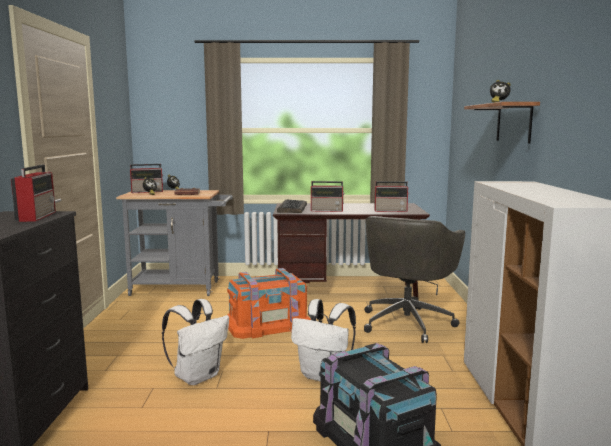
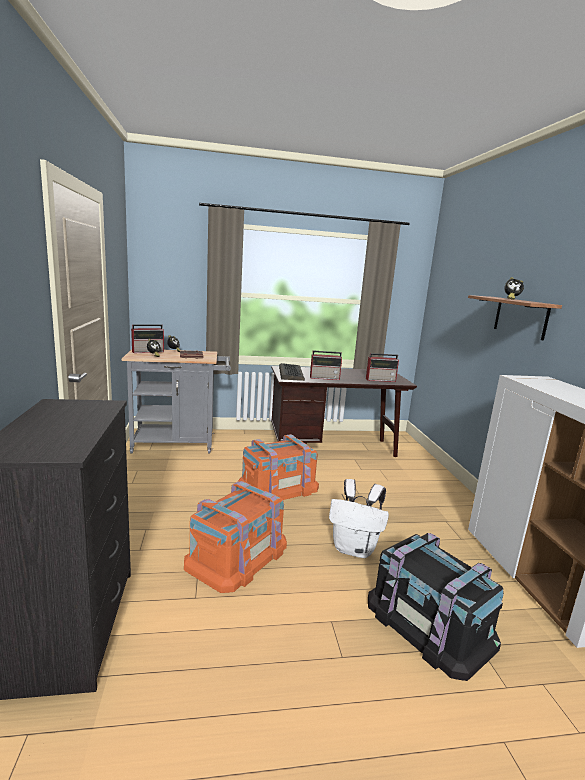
camera: 10 degrees left, 5 degrees up
radio [11,165,56,222] -> none
white backpack [162,299,229,385] -> orange storage box [184,481,287,593]
grey office chair [364,216,465,343] -> none

